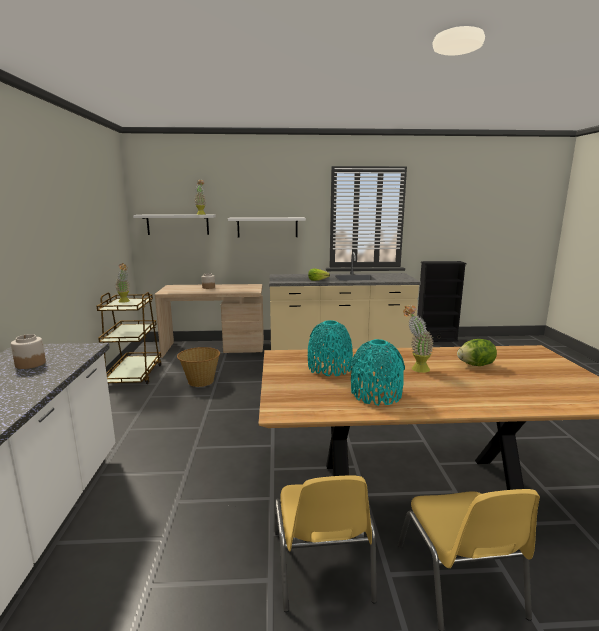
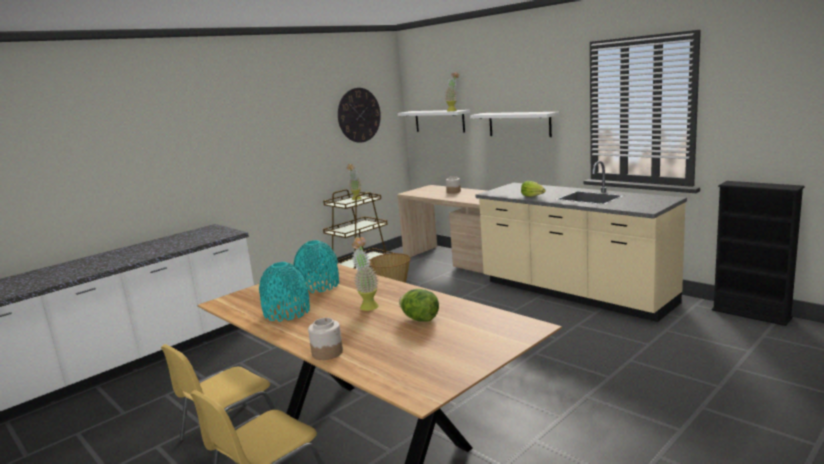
camera: 50 degrees right, 0 degrees up
jar [11,334,46,369] -> jar moved to [308,318,343,360]
none -> wall clock [338,88,381,143]

